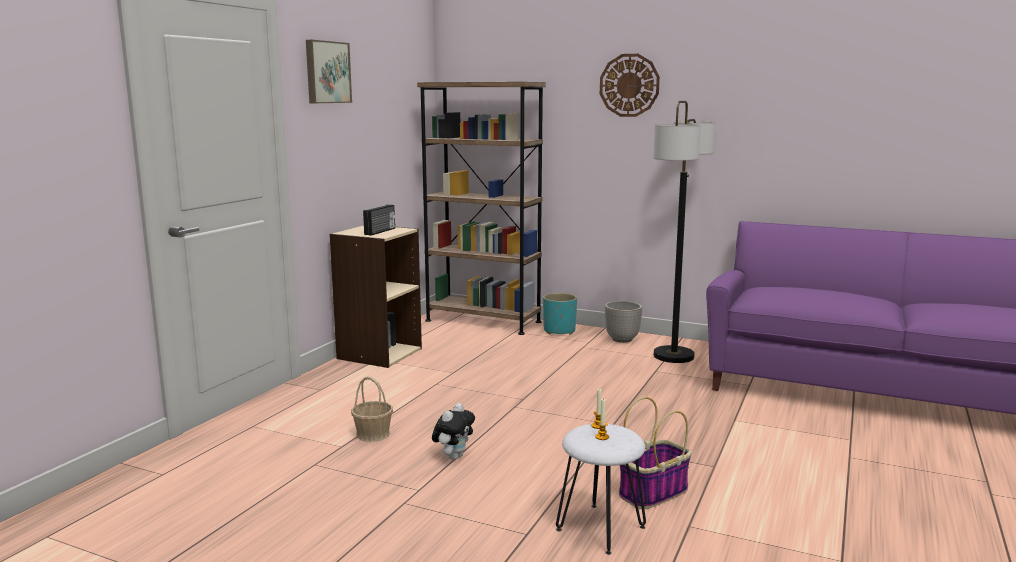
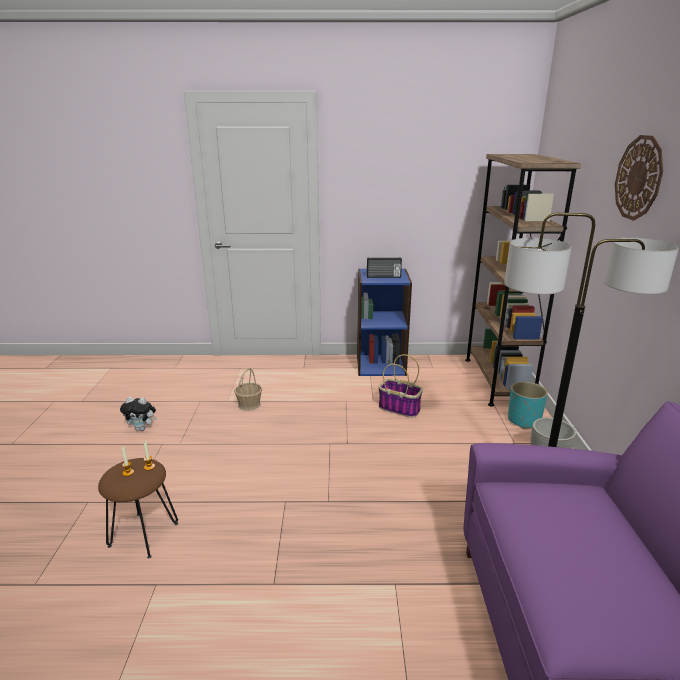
camera: 65 degrees right, 10 degrees up
picture [306,40,352,103] -> none
beige bookcase [330,225,422,368] -> blue bookcase [357,269,412,376]
plush toy [432,403,475,460] -> plush toy moved to [120,397,157,431]
white stool [556,424,646,555] -> brown stool [98,458,178,558]
basket [619,397,692,509] -> basket moved to [378,354,423,418]

